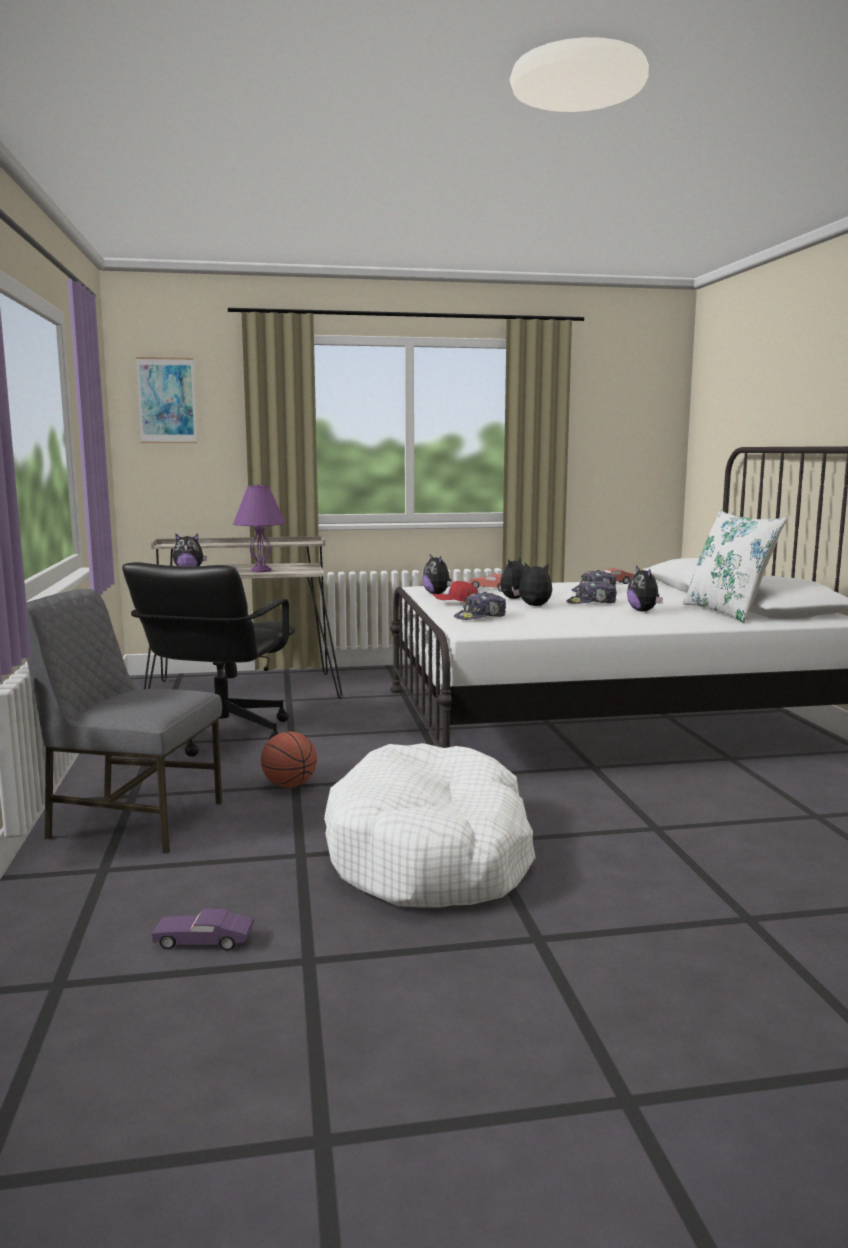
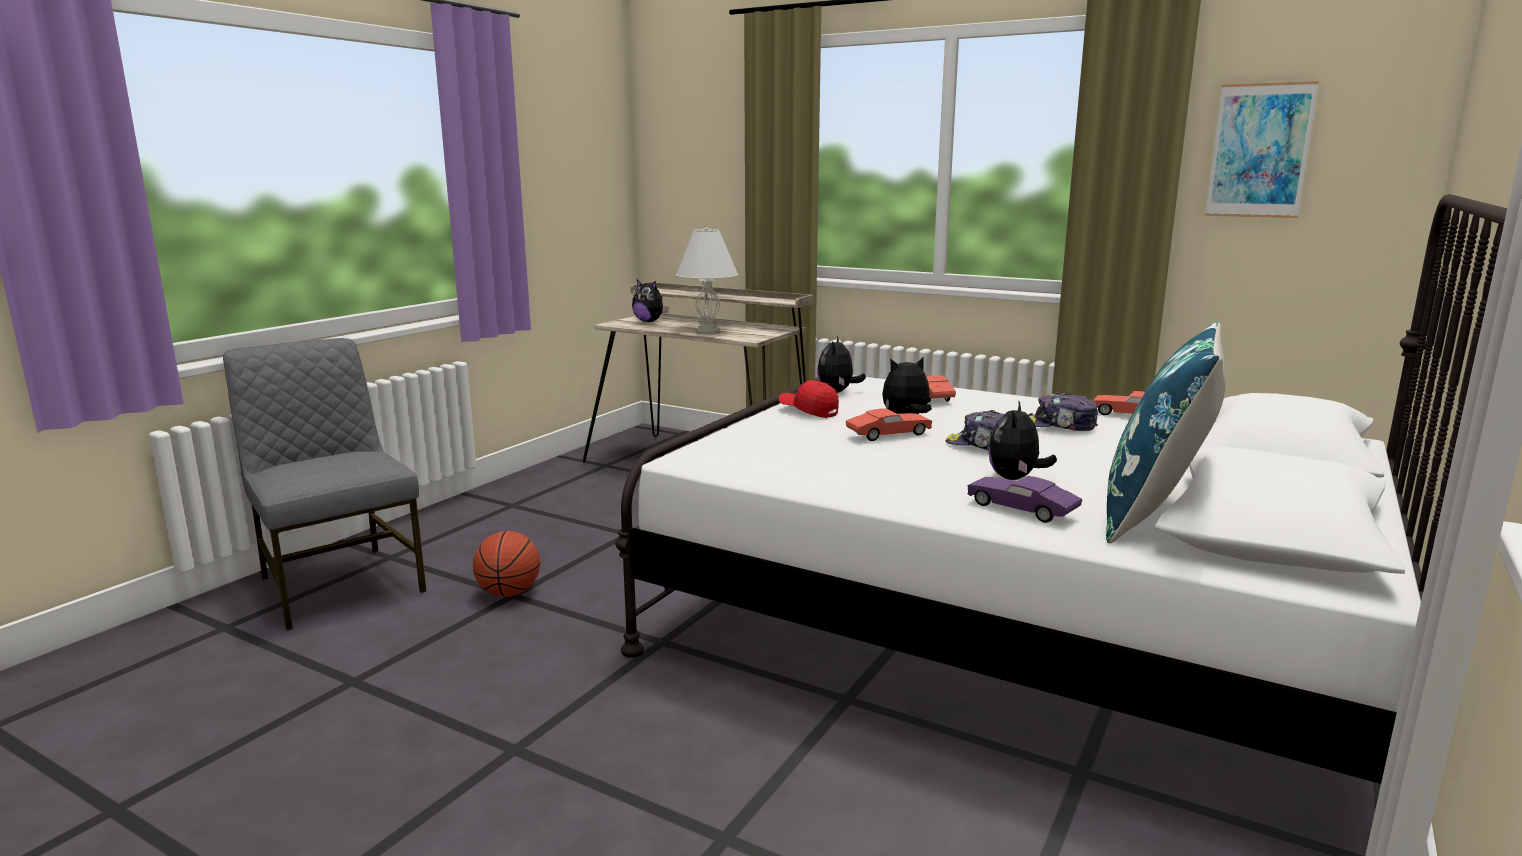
camera: 40 degrees right, 5 degrees up
black office chair [122,562,295,757] -> none
picture [136,357,197,443] -> picture moved to [1205,81,1319,218]
purple toy car [152,908,254,951] -> purple toy car moved to [967,476,1082,523]
purple table lamp [233,484,286,572] -> white table lamp [676,227,738,333]
white dog bed [324,743,535,907] -> none
cap [454,592,506,620] -> none
plush toy [513,563,552,606] -> red toy car [845,408,932,441]
white pillow [682,510,787,623] -> blue pillow [1106,322,1226,544]

